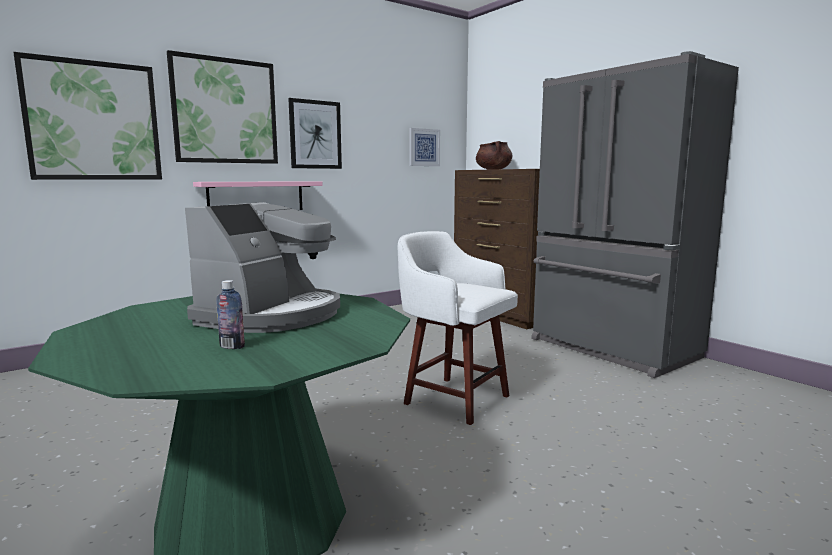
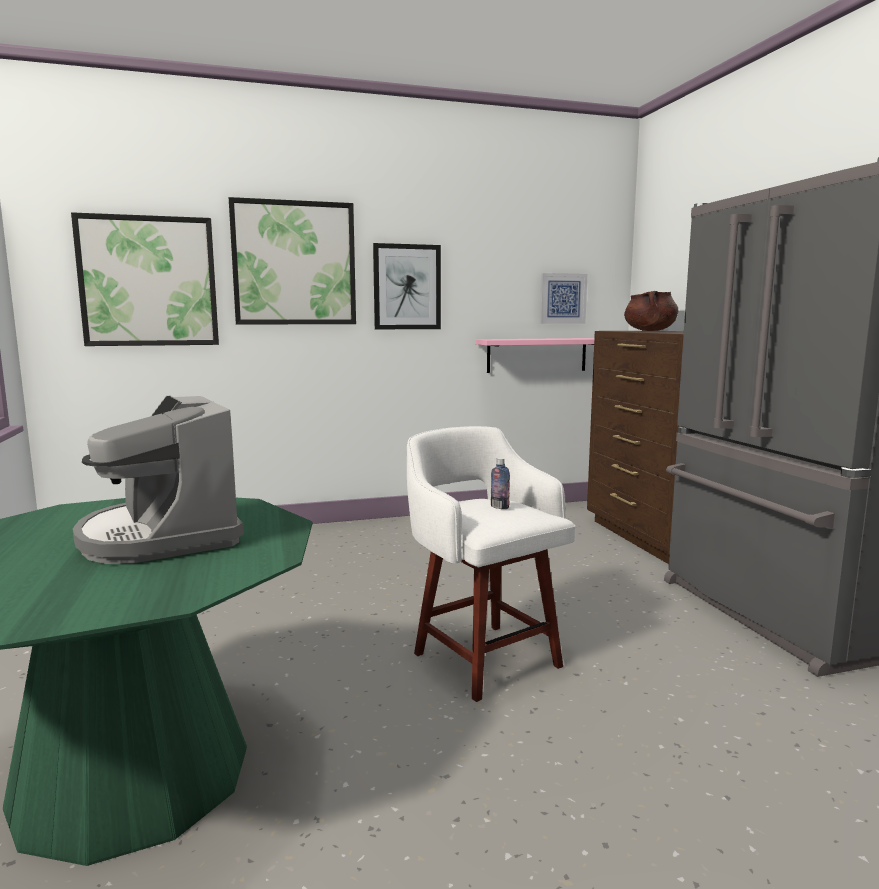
camera: 20 degrees right, 0 degrees up
coffee machine [185,202,340,333] -> coffee machine turned 105 degrees clockwise [73,396,244,564]
pink shelf [193,181,323,210] -> pink shelf moved to [475,338,594,373]
bottle [216,280,245,349] -> bottle moved to [491,458,510,509]

